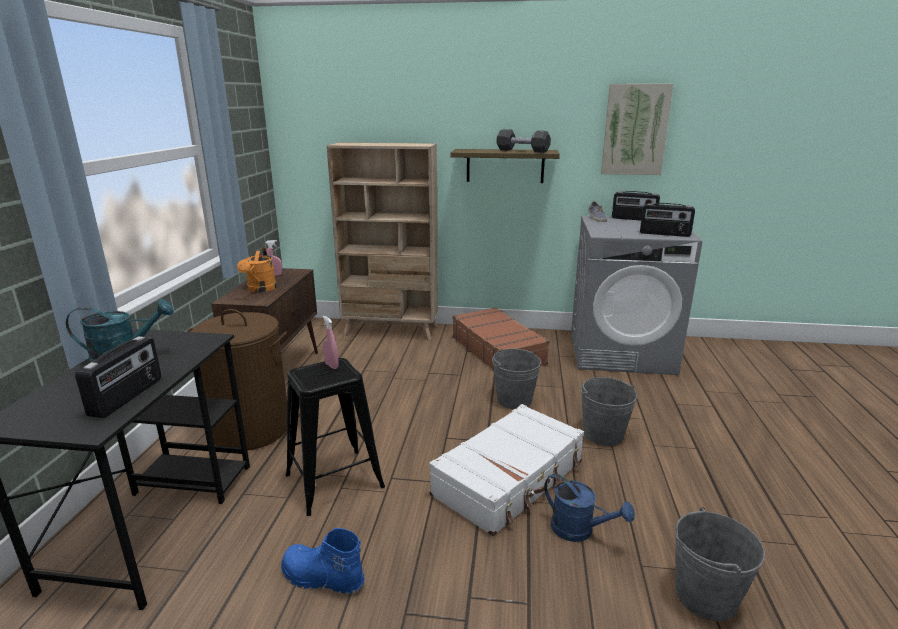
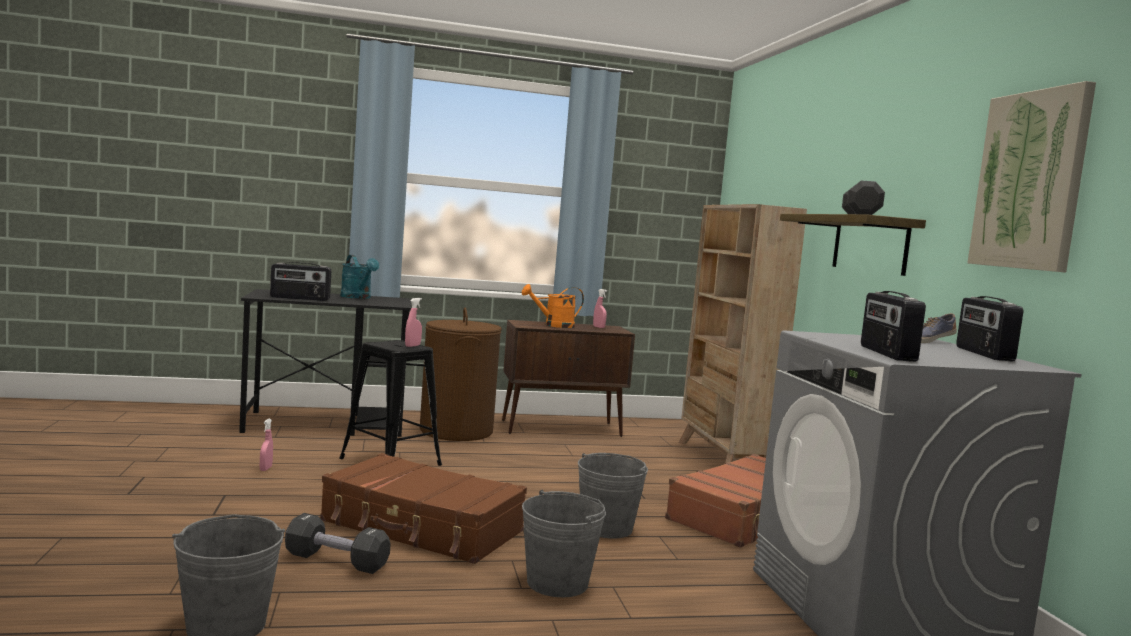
camera: 70 degrees right, 15 degrees down
blue boot [281,528,365,594] -> pink spray bottle [260,419,273,471]
white suitcase [429,404,584,536] -> brown suitcase [320,453,527,564]
blue watering can [544,474,635,542] -> black dumbbell [285,513,391,574]

